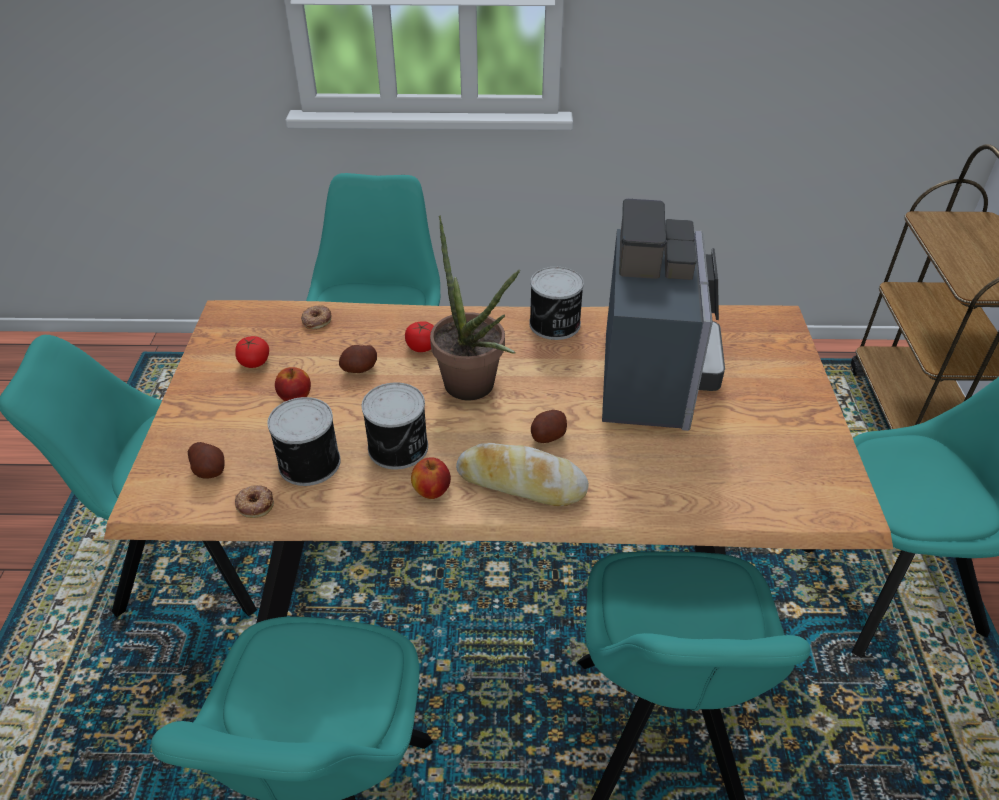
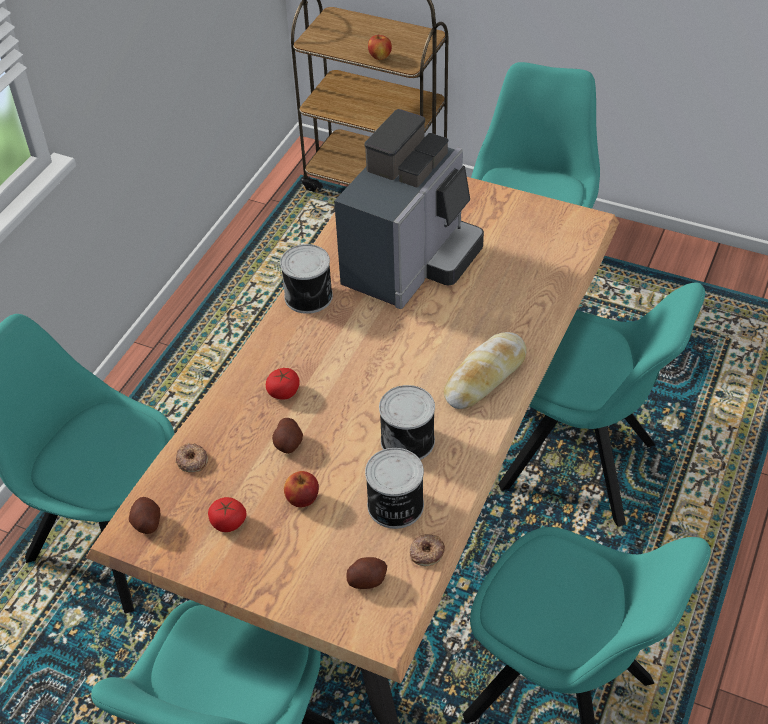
camera: 65 degrees left, 5 degrees up
apple [411,457,451,499] -> apple moved to [368,34,392,60]
potted plant [430,215,520,400] -> none
potato [531,410,567,443] -> potato moved to [129,497,161,534]
coffee machine [602,199,725,431] -> coffee machine turned 90 degrees clockwise [334,109,484,309]

